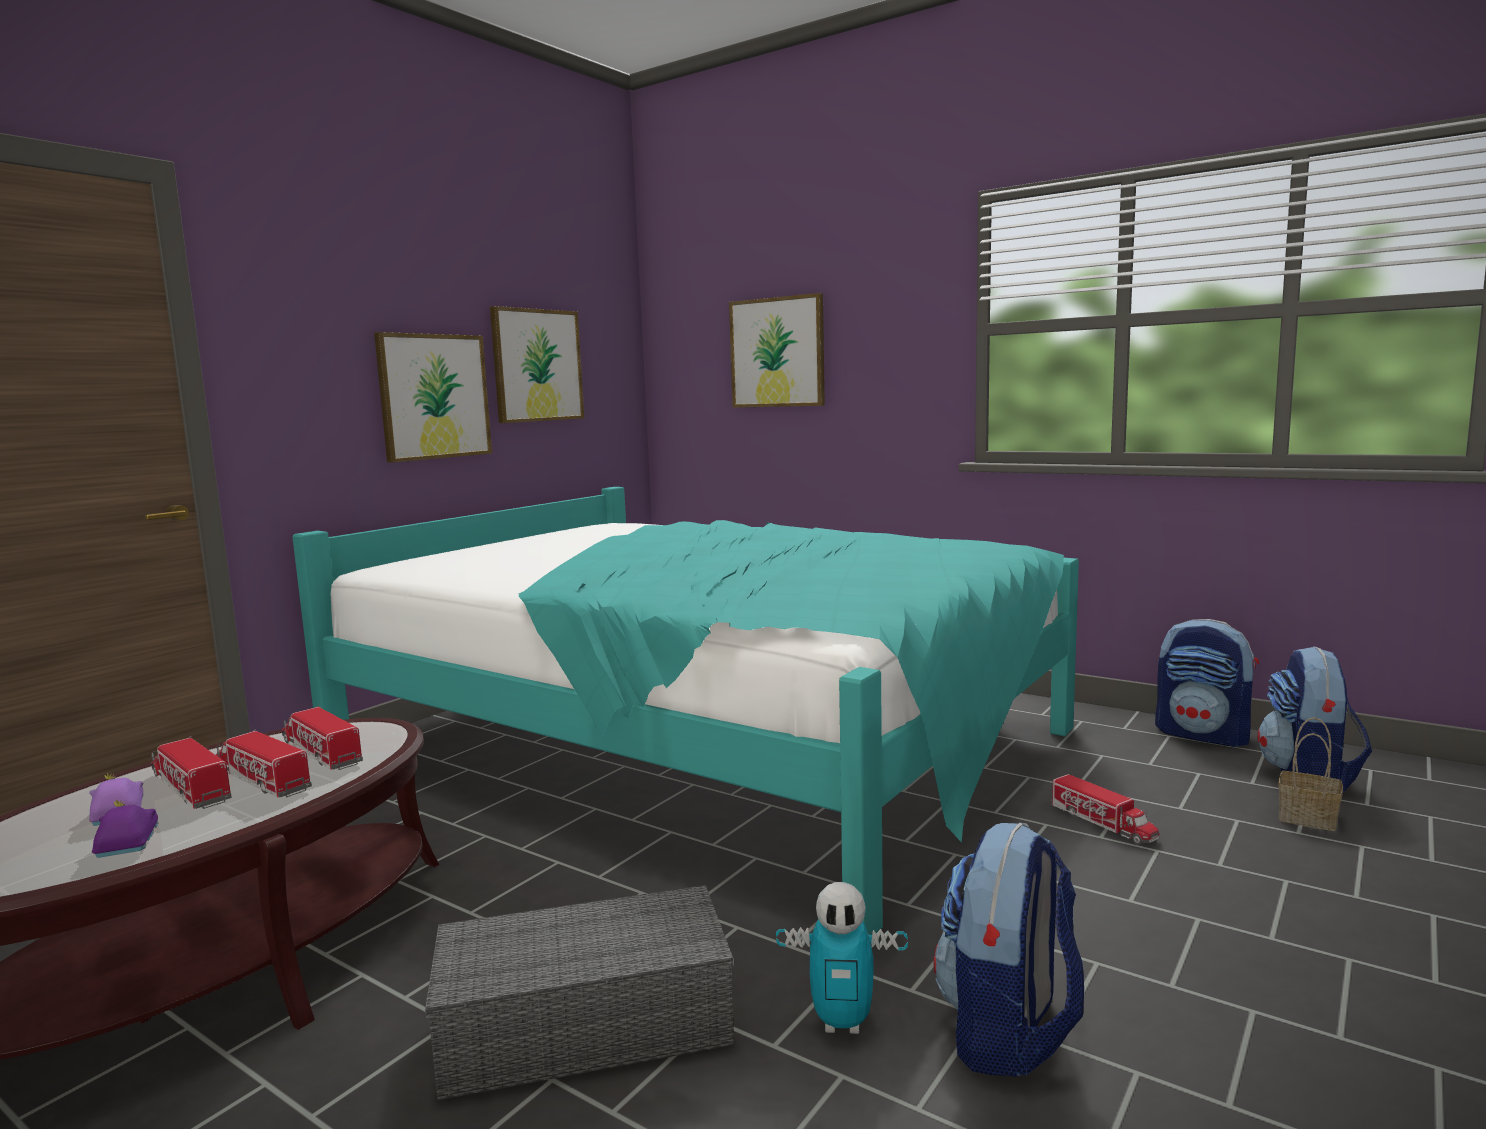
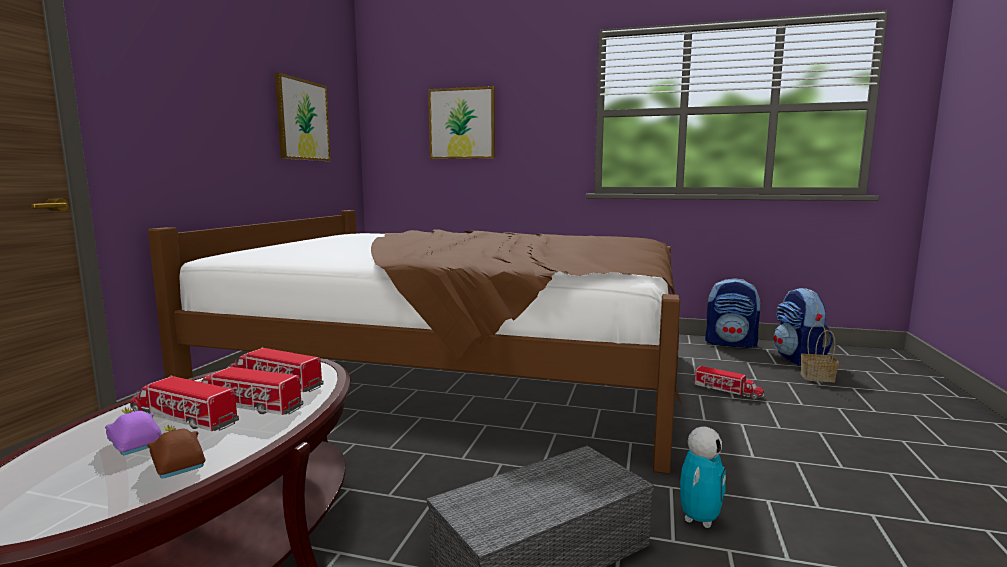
camera: 20 degrees left, 0 degrees up
purple toy car [92,799,159,858] -> brown toy car [147,425,206,478]
turquoise bed [292,487,1079,935] -> brown bed [148,210,683,474]
picture [374,332,492,463] -> none
toy robot [776,882,908,1034] -> toy robot turned 45 degrees counterclockwise [680,427,726,528]
backpack [933,823,1084,1077] -> none

